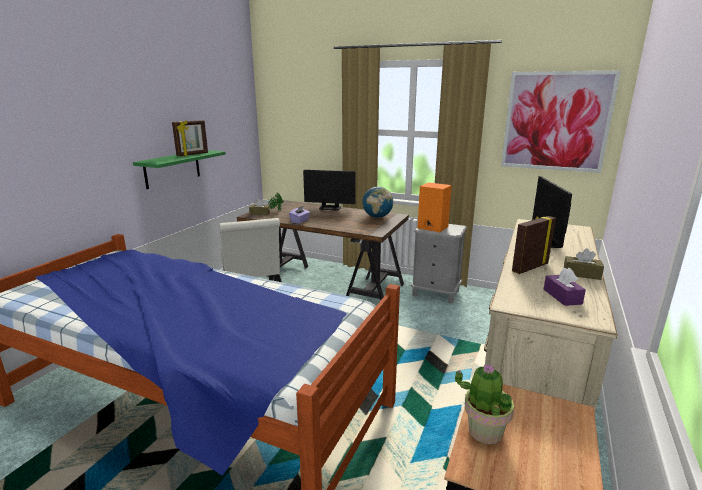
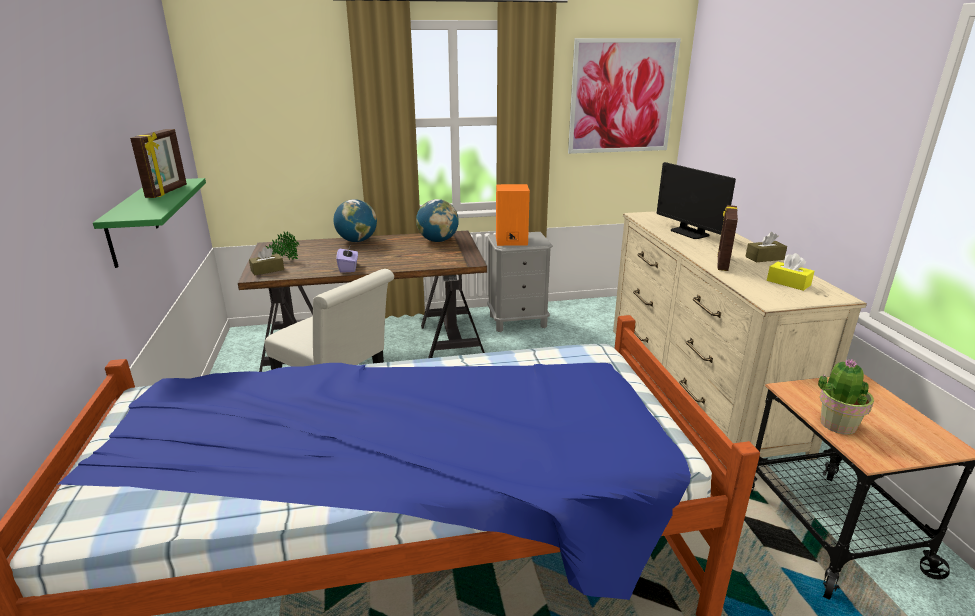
camera: 35 degrees left, 5 degrees up
monitor [303,170,356,210] -> globe [334,199,377,242]
purple tissue box [544,268,586,306] -> yellow tissue box [767,253,814,291]

